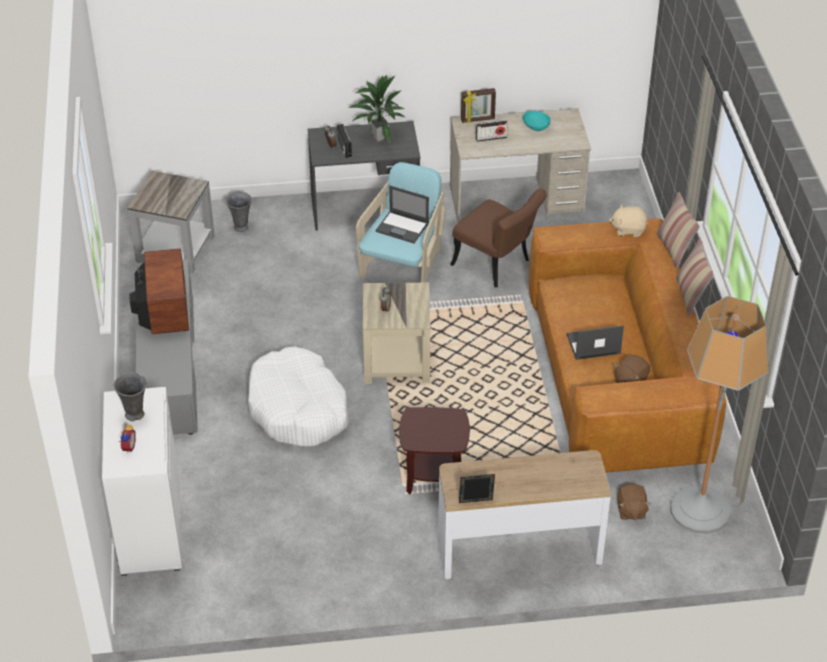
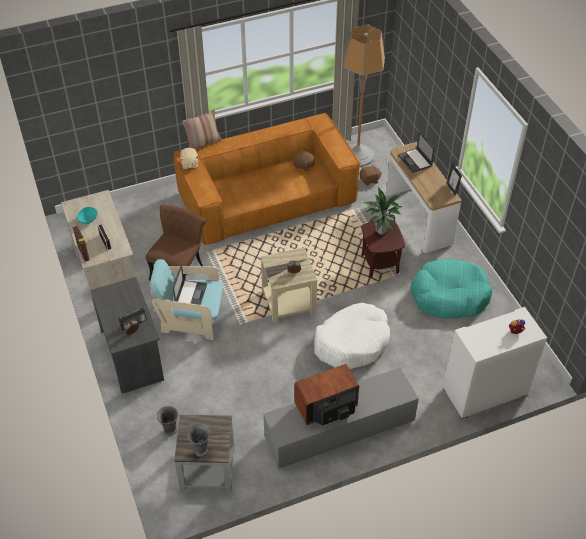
camera: 105 degrees left, 5 degrees up
grey vase [114,373,147,421] -> grey vase moved to [187,424,211,457]
potted plant [347,75,405,143] -> potted plant moved to [364,187,403,235]
laptop [566,325,624,360] -> laptop moved to [398,131,435,173]
pillow [676,238,714,316] -> none
none -> turquoise dog bed [410,259,492,319]

